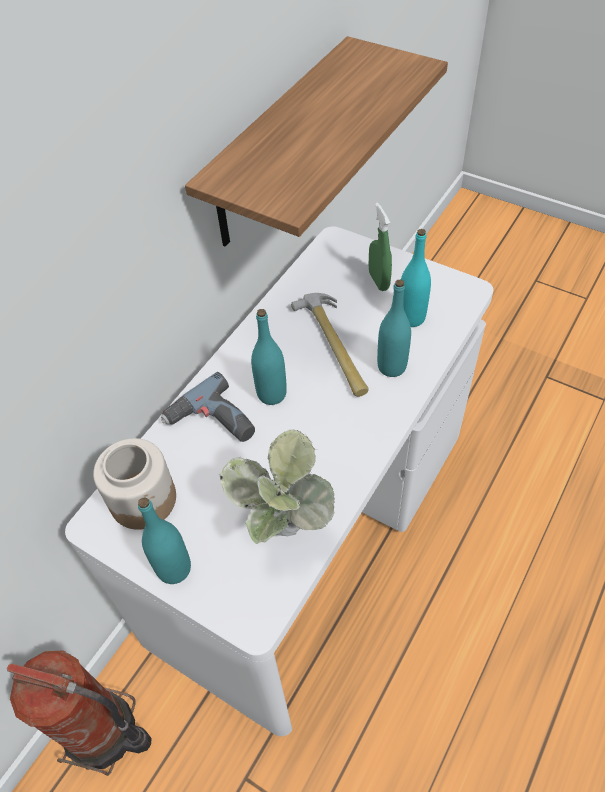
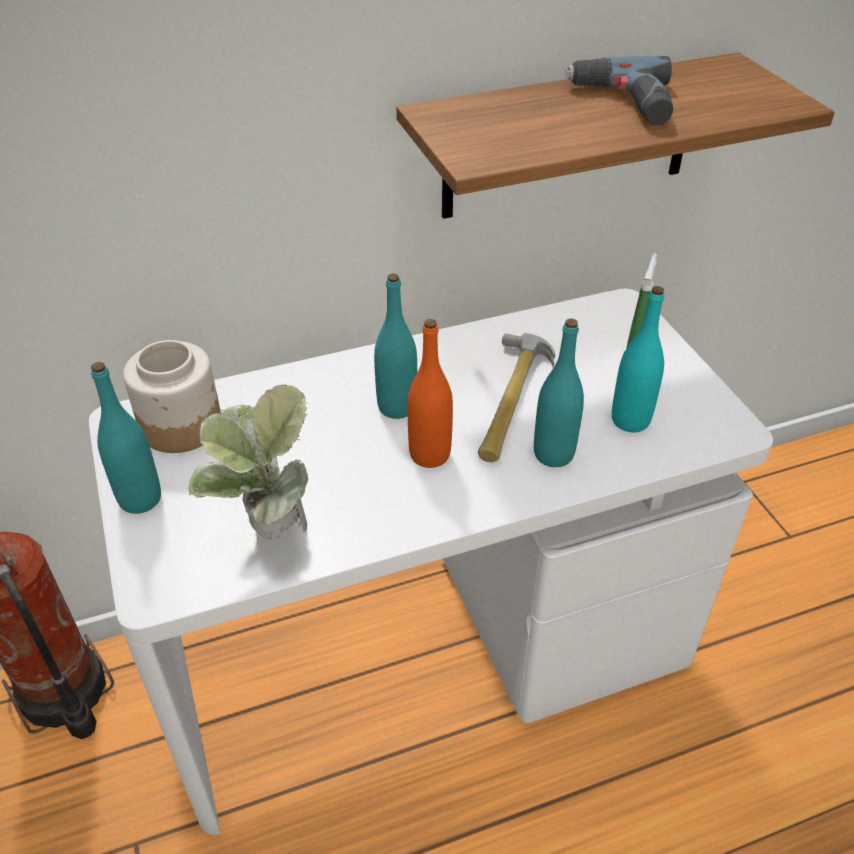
camera: 35 degrees right, 10 degrees down
power drill [161,372,255,442] -> power drill moved to [565,56,673,126]
none -> orange bottle [407,319,453,468]

